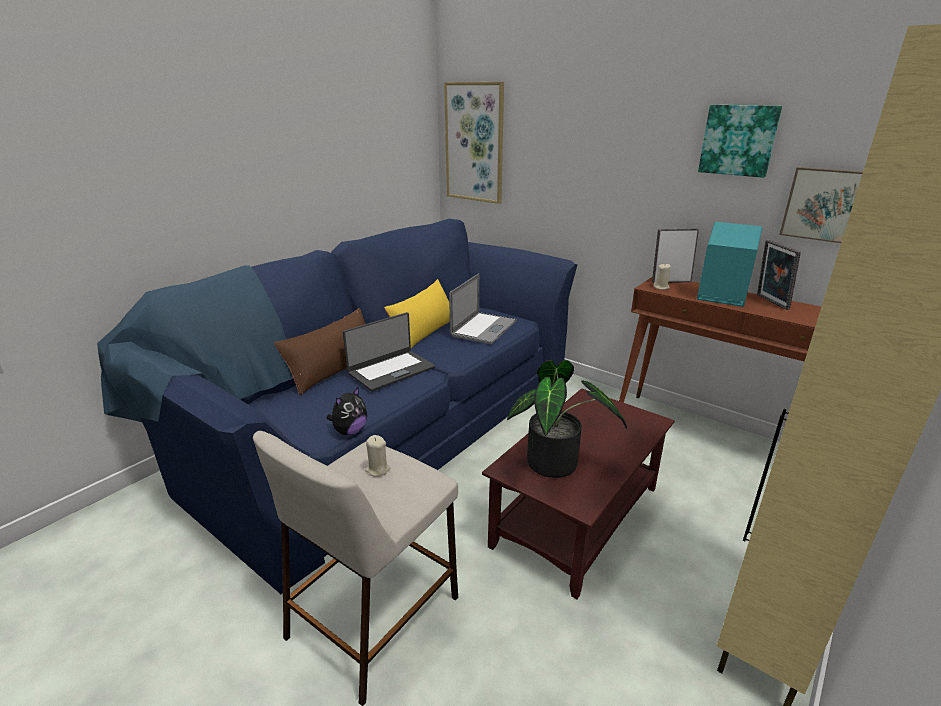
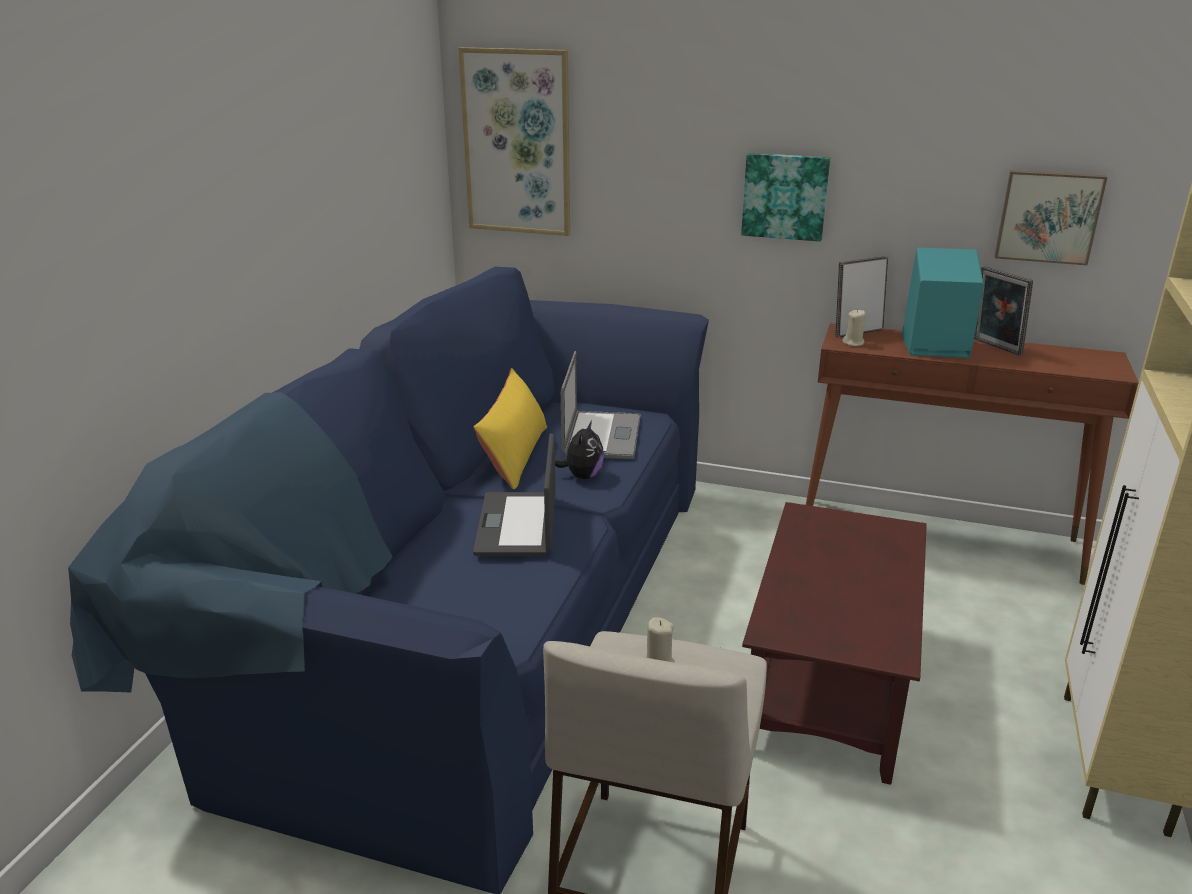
camera: 20 degrees left, 0 degrees up
brown pillow [274,308,366,396] -> none
plush toy [327,386,367,435] -> plush toy moved to [555,421,604,479]
laptop [343,312,435,391] -> laptop turned 150 degrees clockwise [473,433,555,556]
potted plant [507,360,627,478] -> none
picture [698,105,782,178] -> picture moved to [741,153,830,242]

